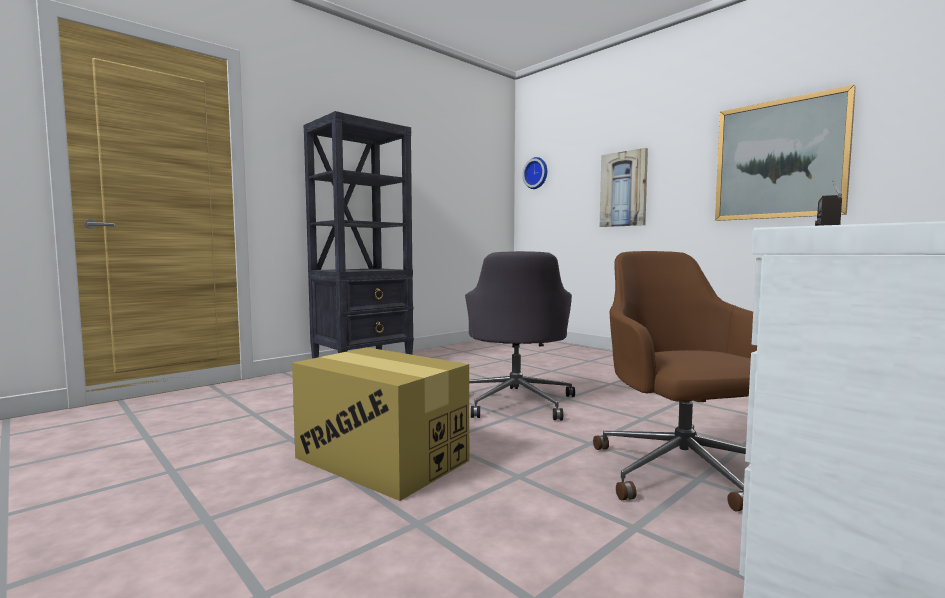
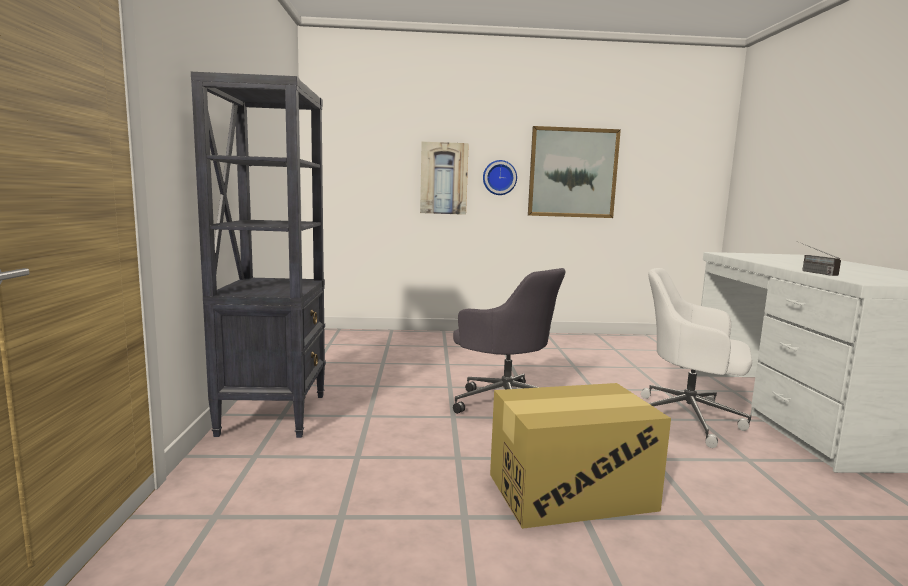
camera: 50 degrees left, 5 degrees up
wall clock [522,157,547,189] -> wall clock moved to [483,160,517,195]
brown office chair [593,251,757,511] -> white office chair [641,268,752,448]

